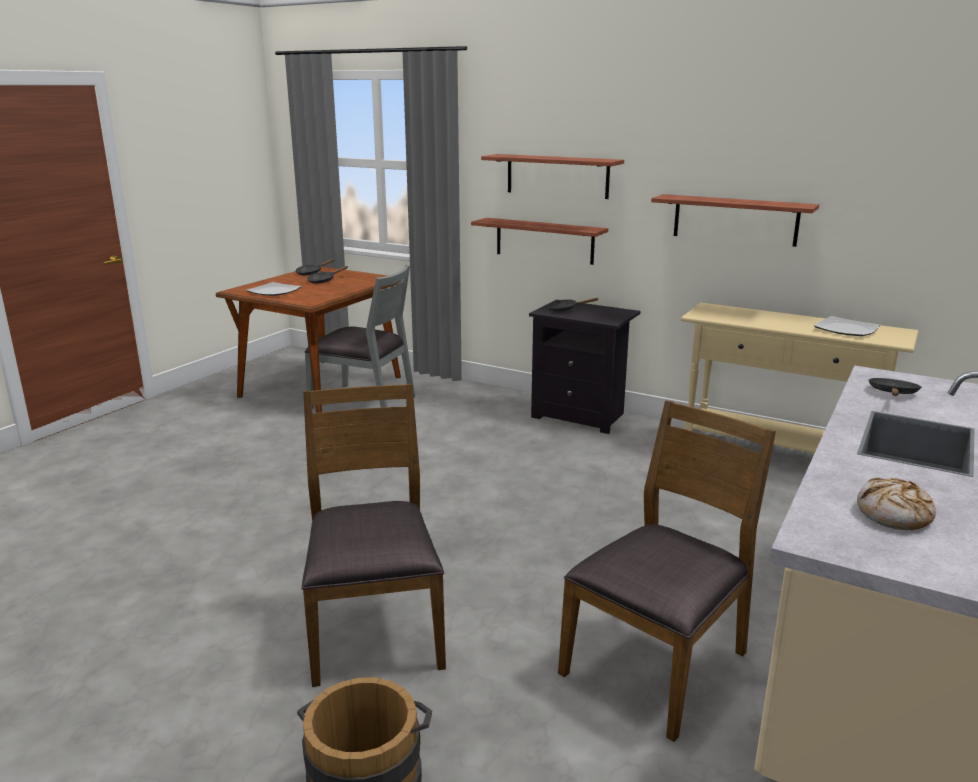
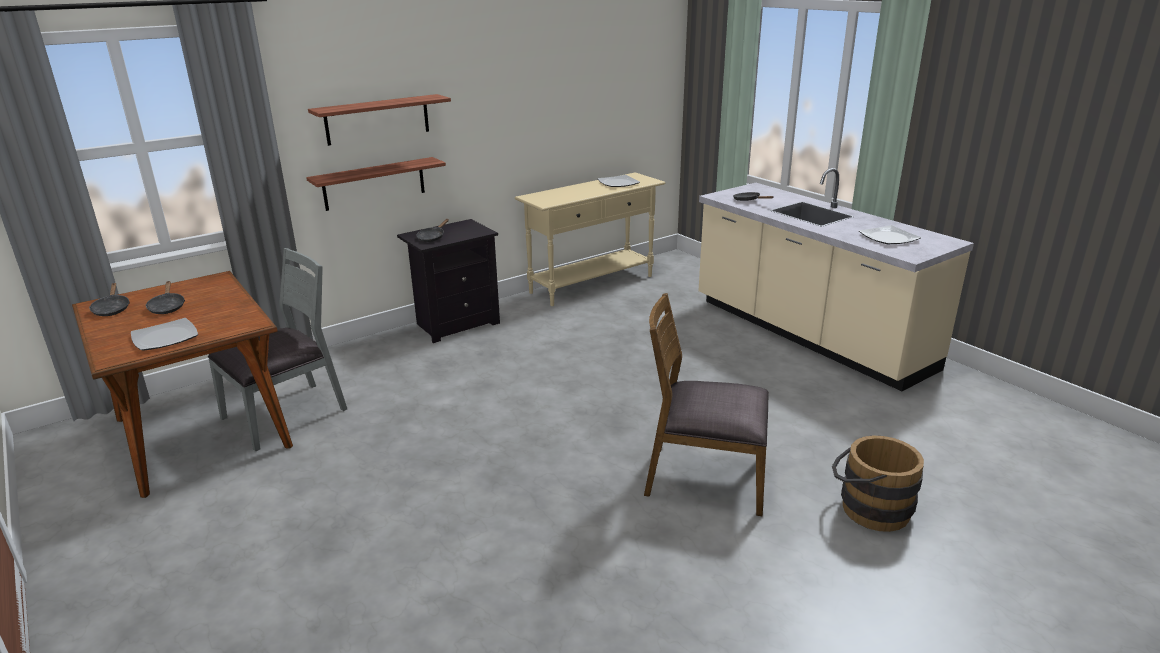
camera: 65 degrees left, 5 degrees up
brown chair [558,401,776,742] -> none
shelf [651,194,819,247] -> none
bread [857,478,936,530] -> plate [859,225,921,244]

